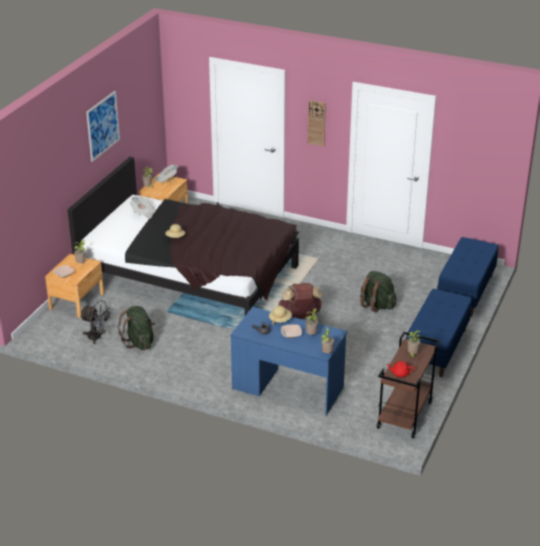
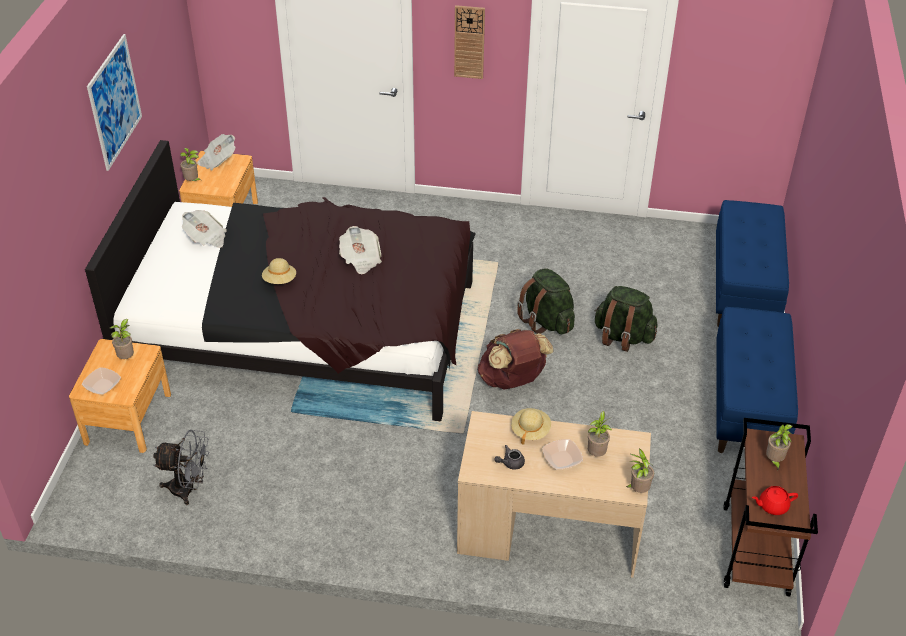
camera: 15 degrees left, 10 degrees up
green backpack [118,306,155,350] -> green backpack moved to [517,268,575,334]
blue desk [230,307,347,415] -> beige desk [457,411,651,578]
none -> newspaper [339,226,382,274]

